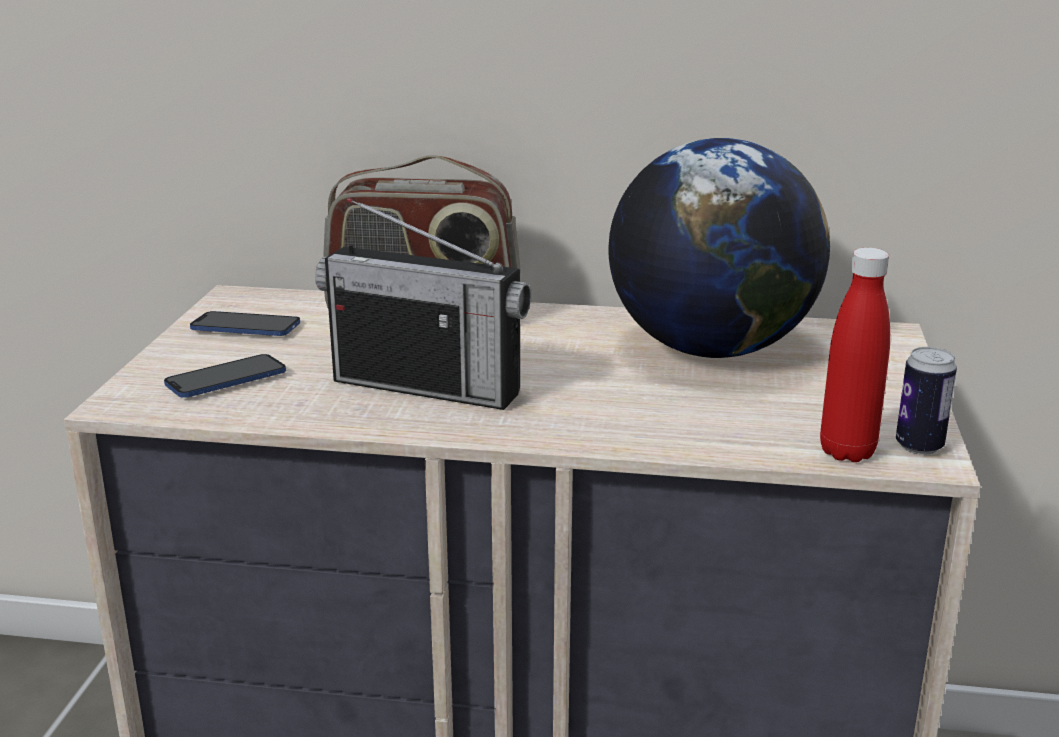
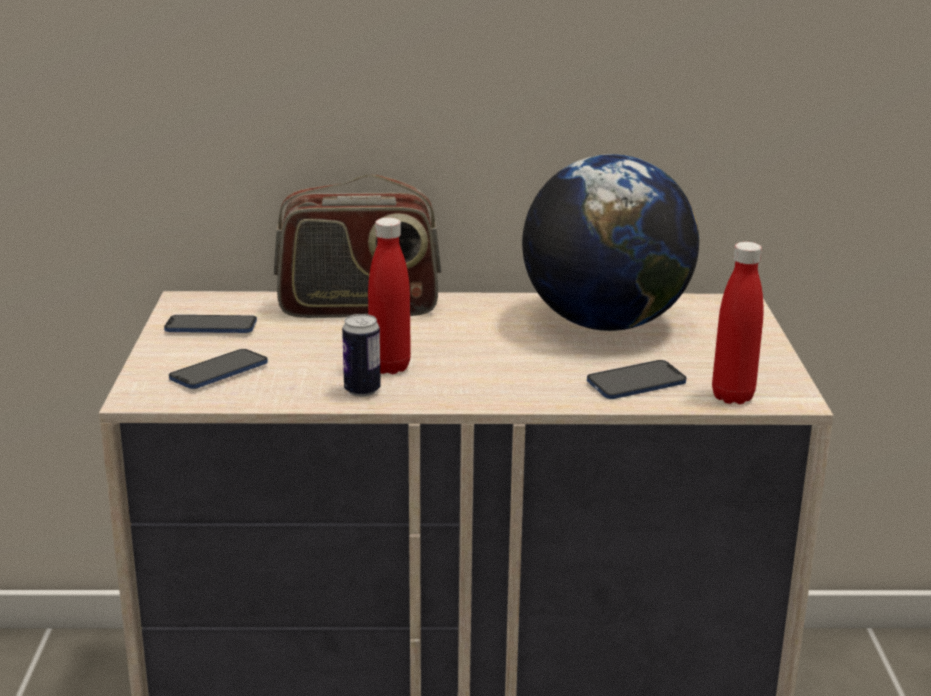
camera: 10 degrees left, 0 degrees up
radio [315,198,531,410] -> red bottle [368,218,411,374]
can [896,347,957,455] -> can moved to [342,314,381,397]
none -> phone [587,360,687,399]

